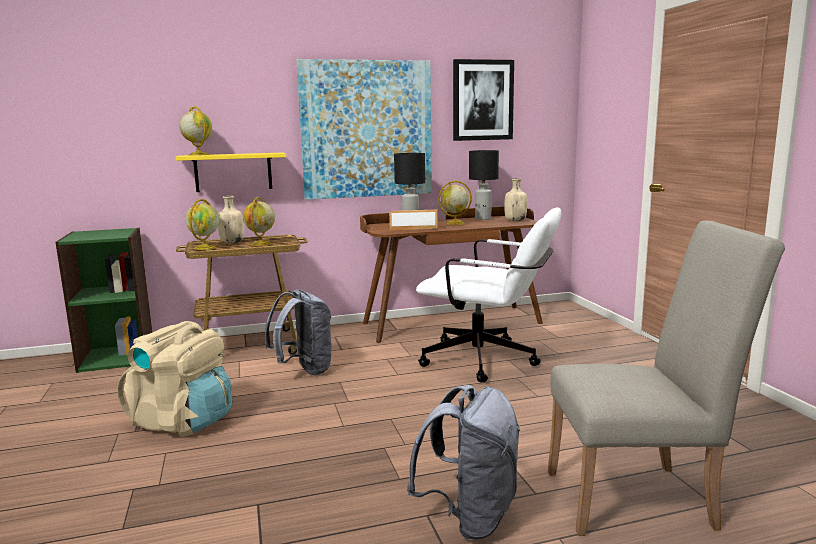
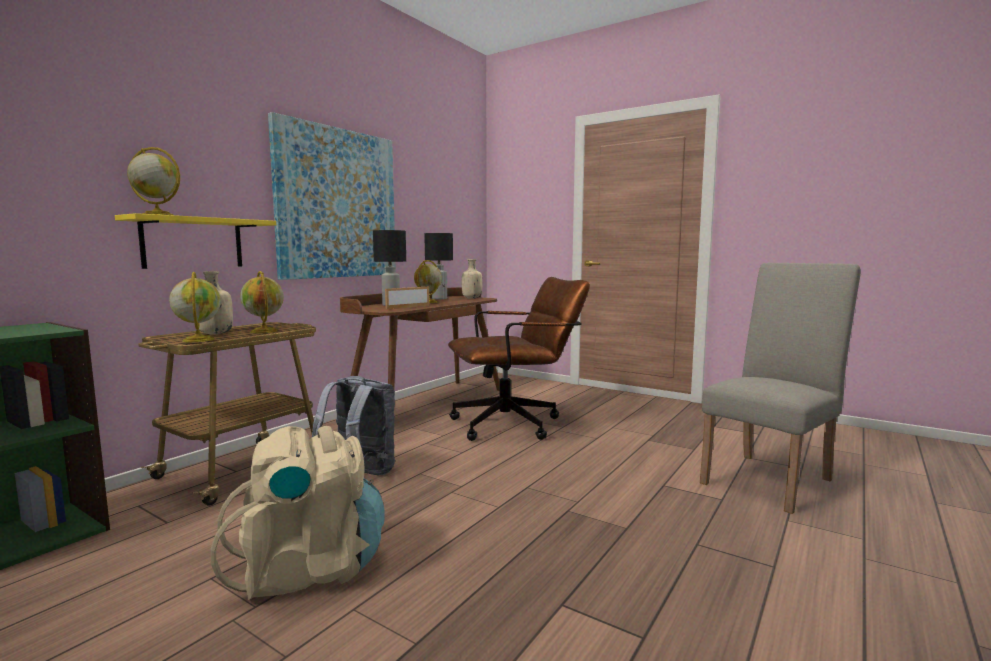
camera: 40 degrees left, 5 degrees down
grey backpack [407,385,521,540] -> none
white office chair [416,207,562,383] -> brown office chair [448,277,590,441]
picture [453,59,514,141] -> none

